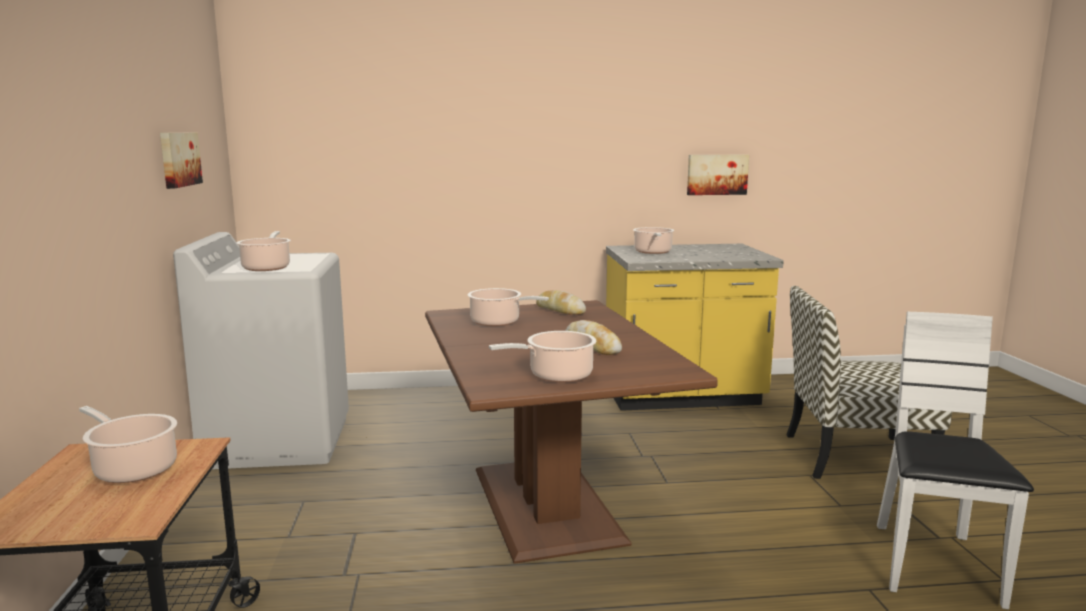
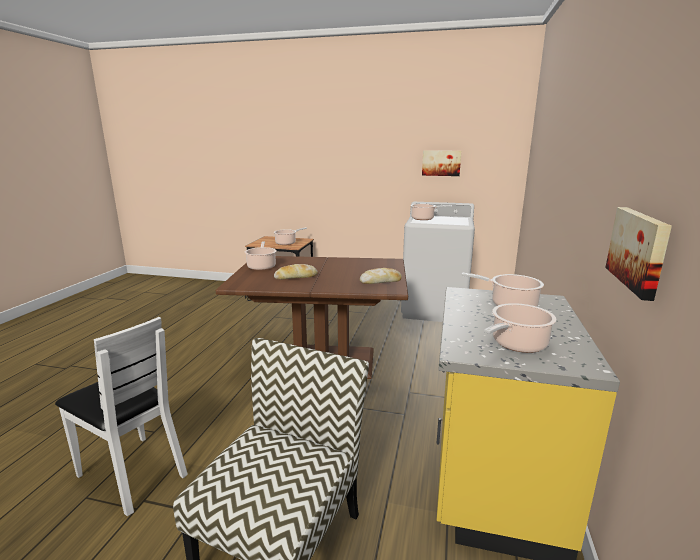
camera: 110 degrees right, 5 degrees up
cooking pot [467,288,549,326] -> cooking pot moved to [484,303,556,353]

